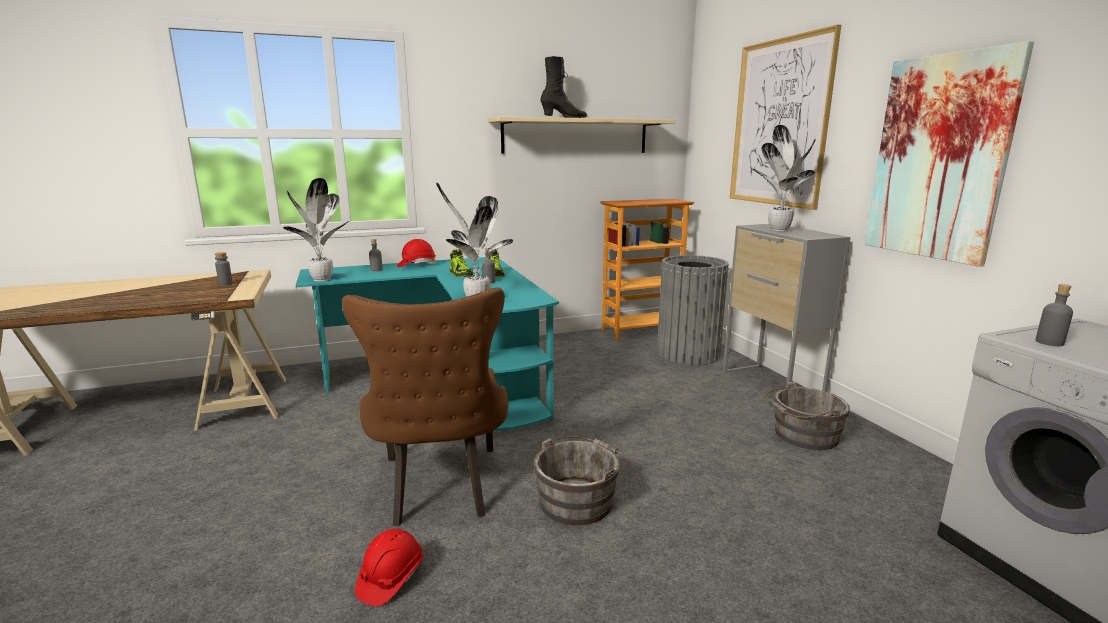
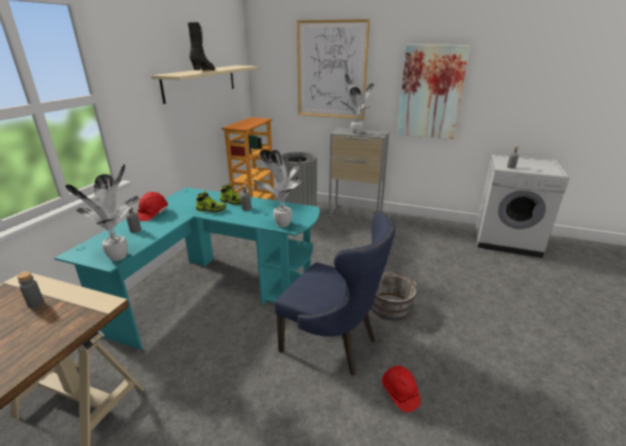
camera: 50 degrees left, 10 degrees up
brown chair [342,287,508,526] -> blue chair [275,211,395,376]
grey bucket [766,382,850,450] -> none

